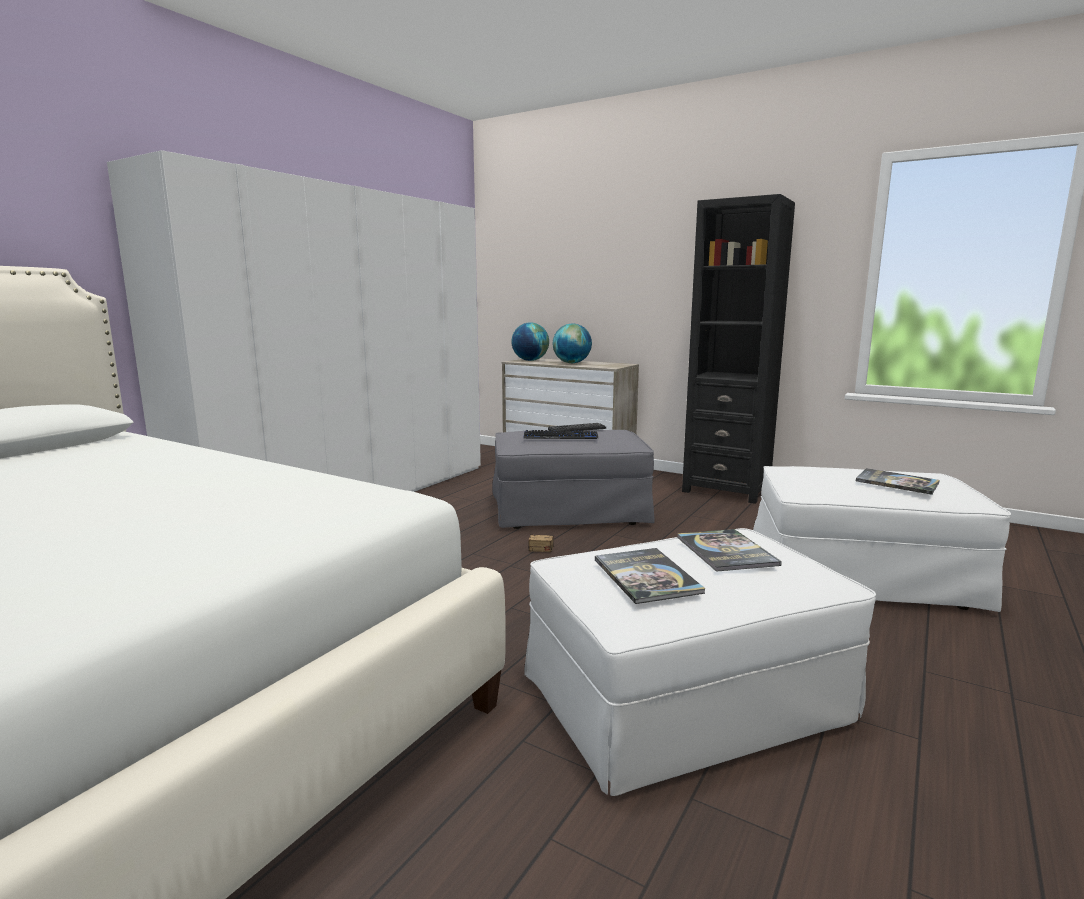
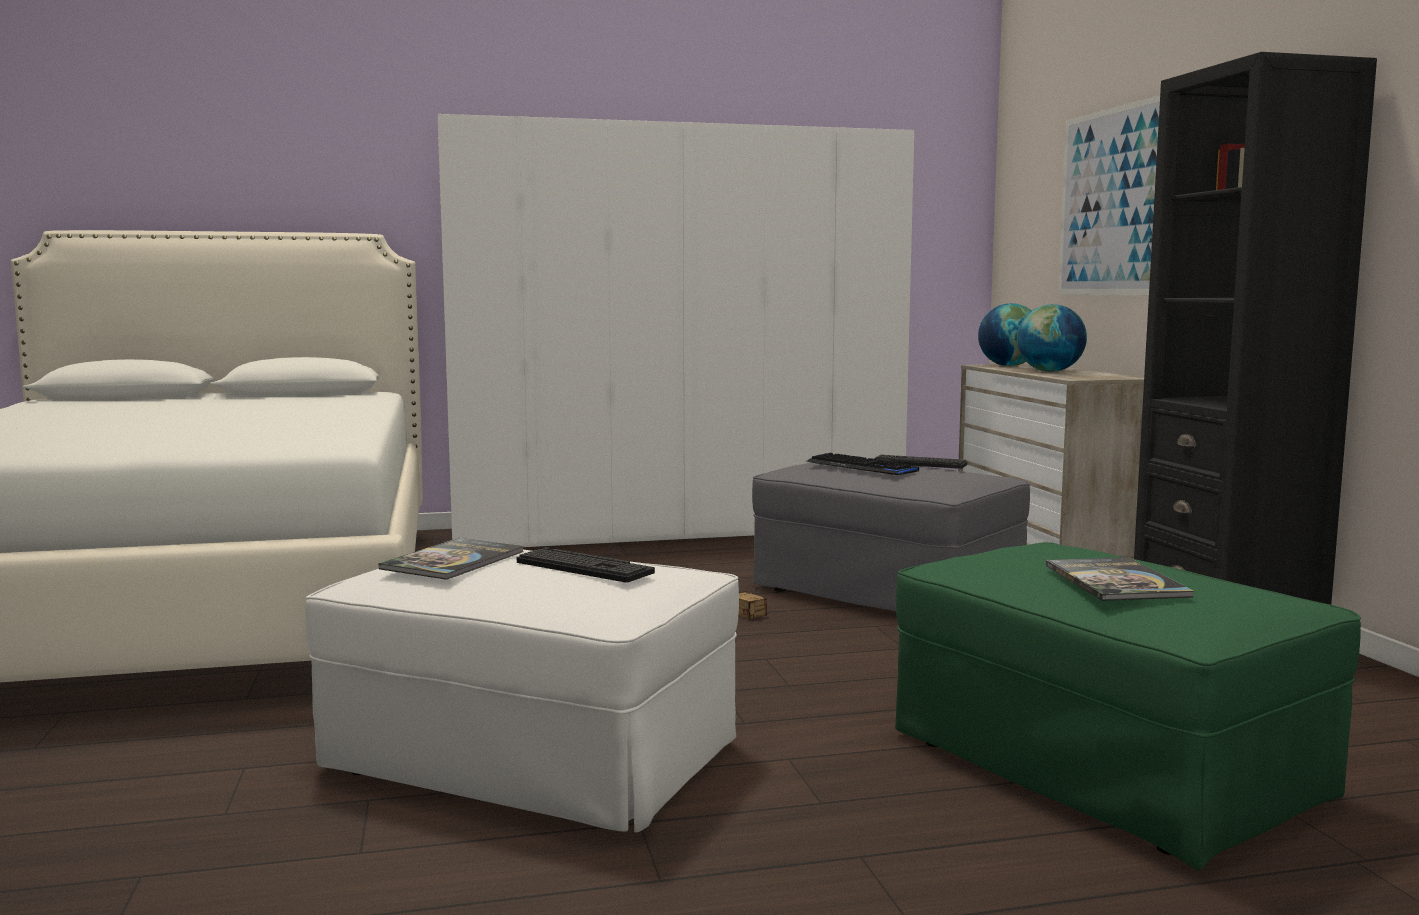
camera: 45 degrees right, 5 degrees down
book [677,529,782,572] -> keyboard [517,547,655,583]
white ottoman [753,466,1011,612] -> green ottoman [895,542,1361,871]
none -> picture [1058,95,1160,295]

